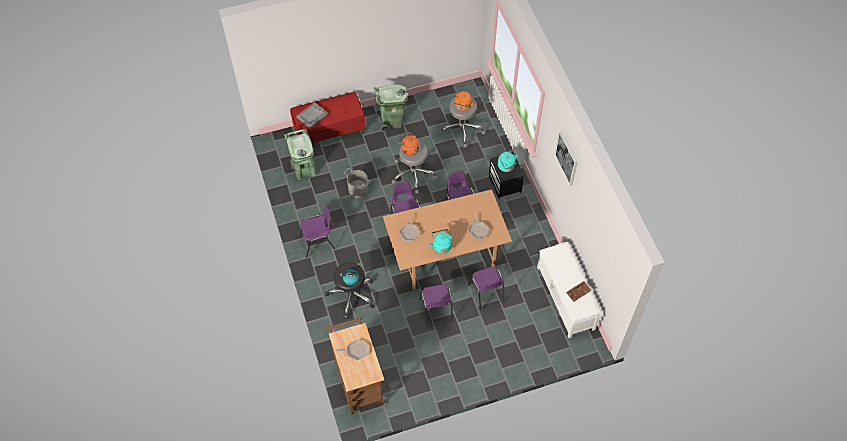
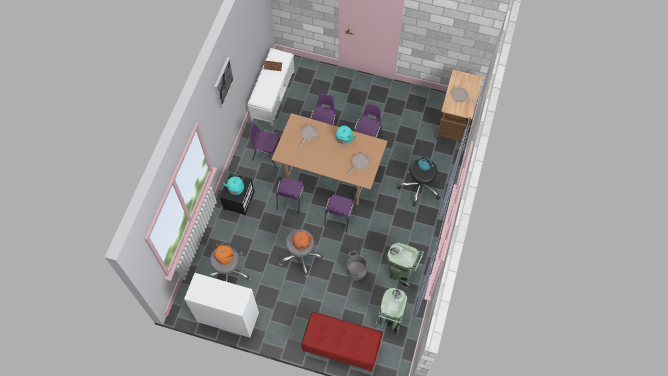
camera: 145 degrees left, 5 degrees up
grey tray [296,102,328,128] -> none
purple chair [300,206,335,257] -> purple chair moved to [249,123,280,168]
green trash can [374,84,408,132] -> green trash can moved to [387,242,424,288]
none -> white dresser [184,273,259,338]

